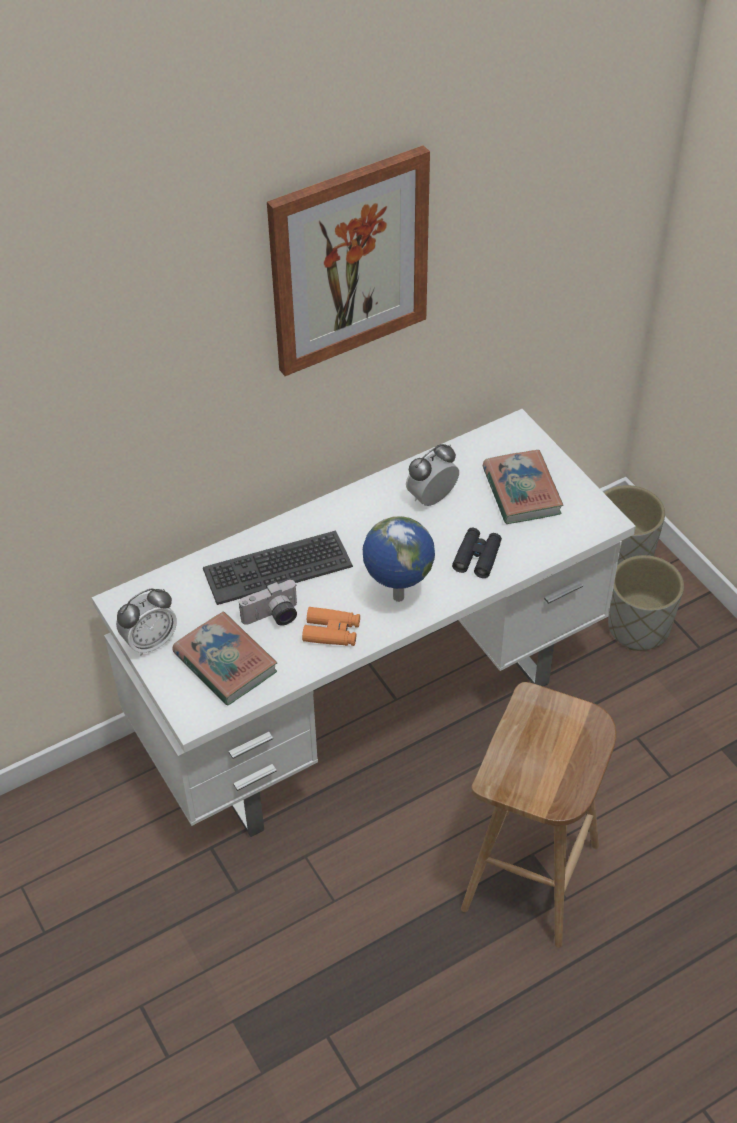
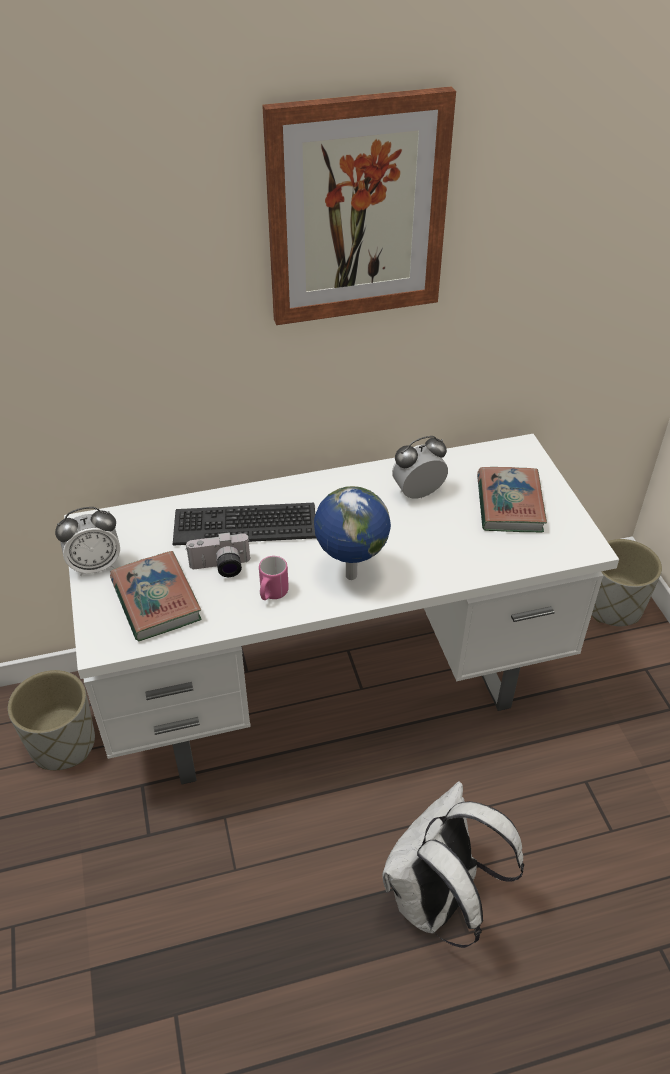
camera: 15 degrees right, 5 degrees down
orange binoculars [302,607,360,646] -> pink mug [259,556,289,600]
black binoculars [452,528,502,578] -> none
brown stool [461,682,616,948] -> white backpack [382,781,524,948]
grey planter [608,555,684,651] -> grey planter moved to [8,670,95,770]

